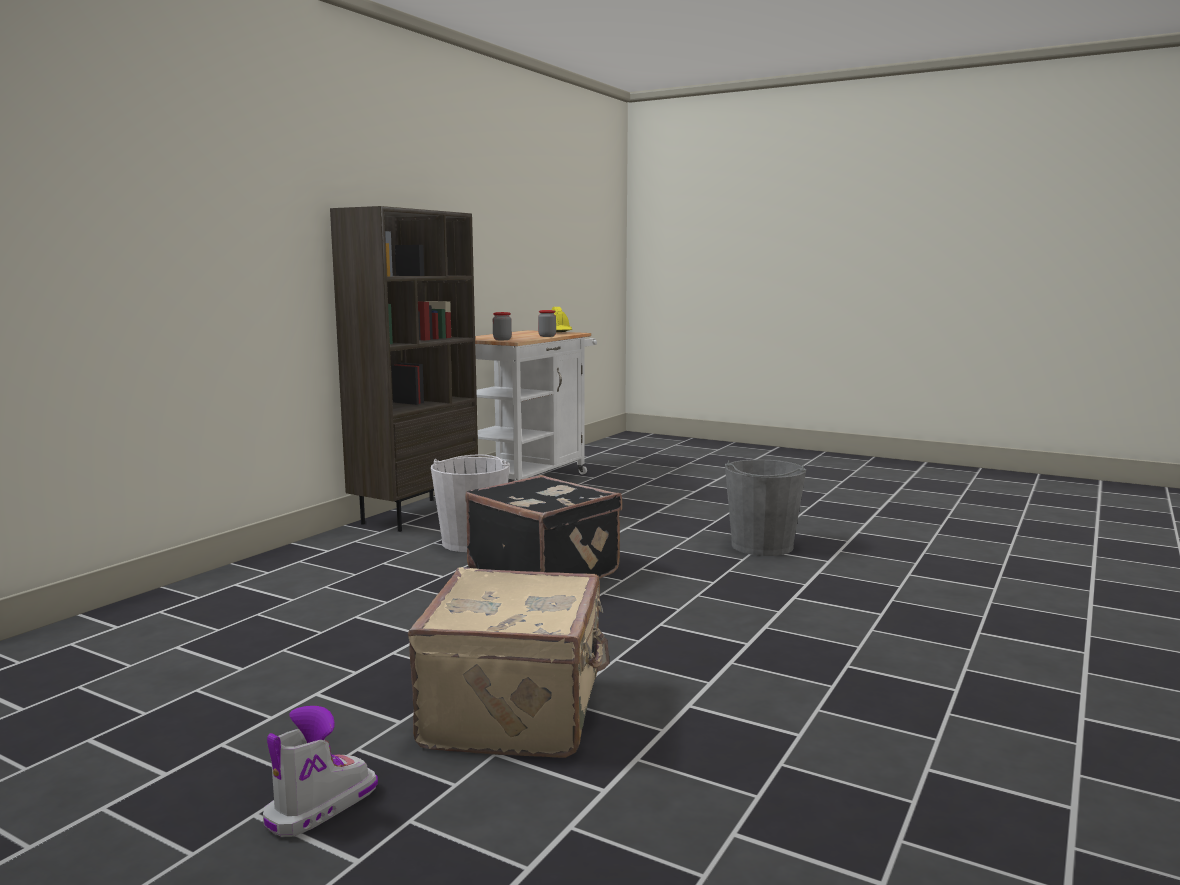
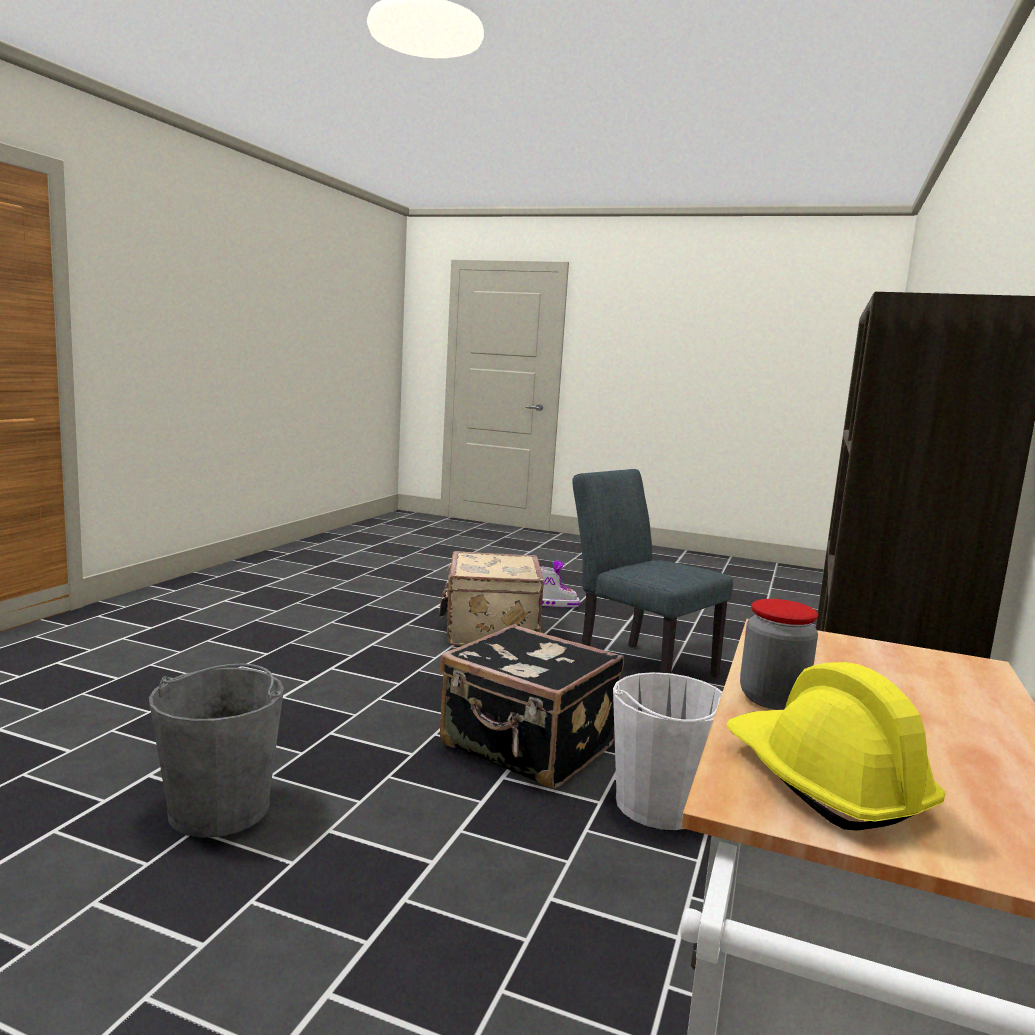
camera: 170 degrees right, 0 degrees up
boot [263,706,378,837] -> boot turned 120 degrees counterclockwise [539,561,580,608]
jar [493,312,512,340] -> none
none -> grey chair [573,469,733,677]

